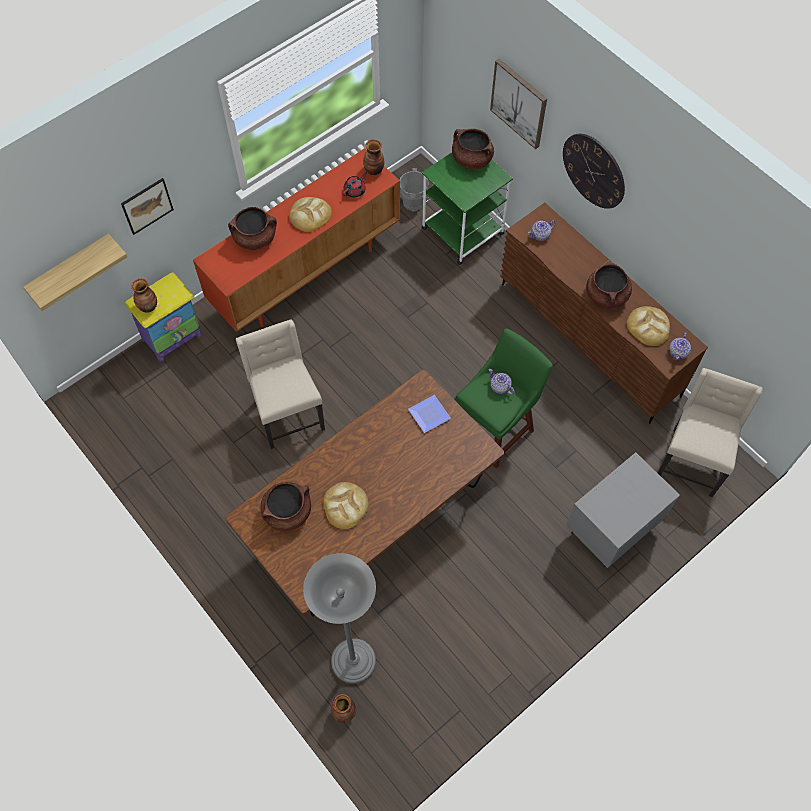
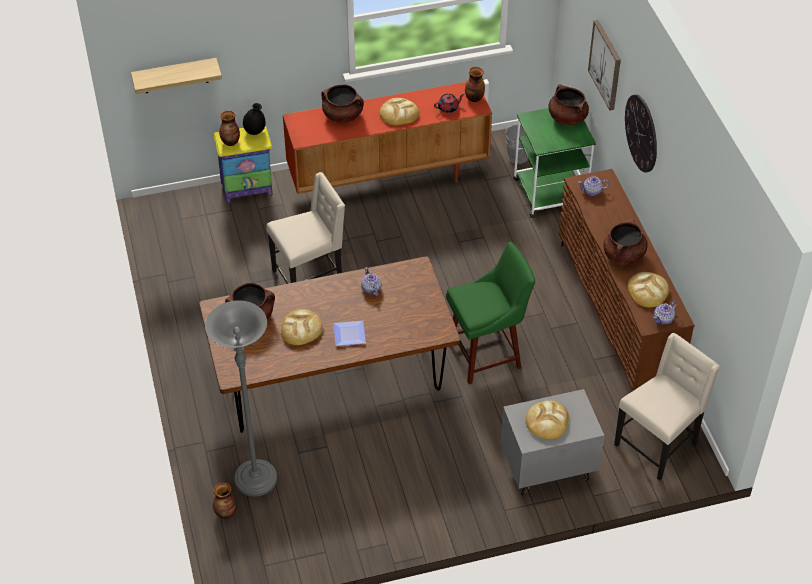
camera: 25 degrees right, 15 degrees down
picture [121,178,174,235] -> none
beige chair [236,319,325,449] -> beige chair turned 60 degrees clockwise [266,172,345,284]
plate [408,395,451,433] -> plate moved to [333,321,366,346]
teapot [489,369,515,395] -> teapot moved to [361,267,382,296]
none -> black vase [243,103,266,135]
none -> bread [526,400,569,439]

